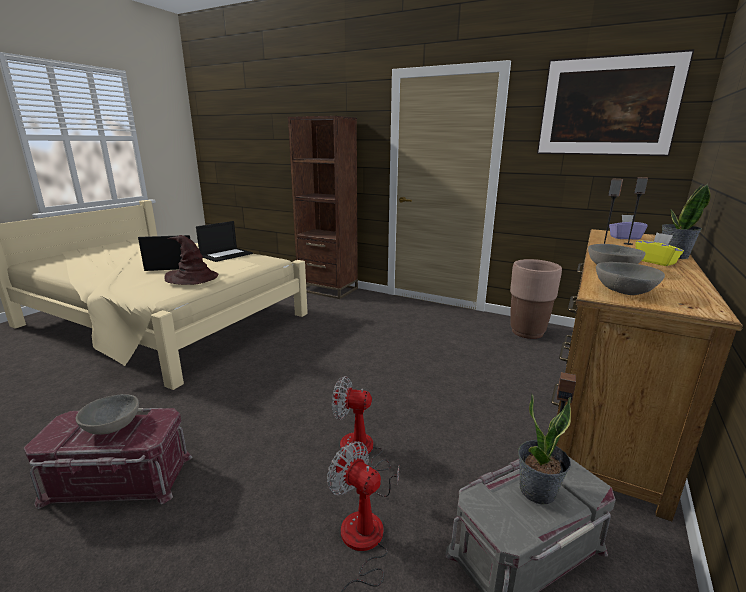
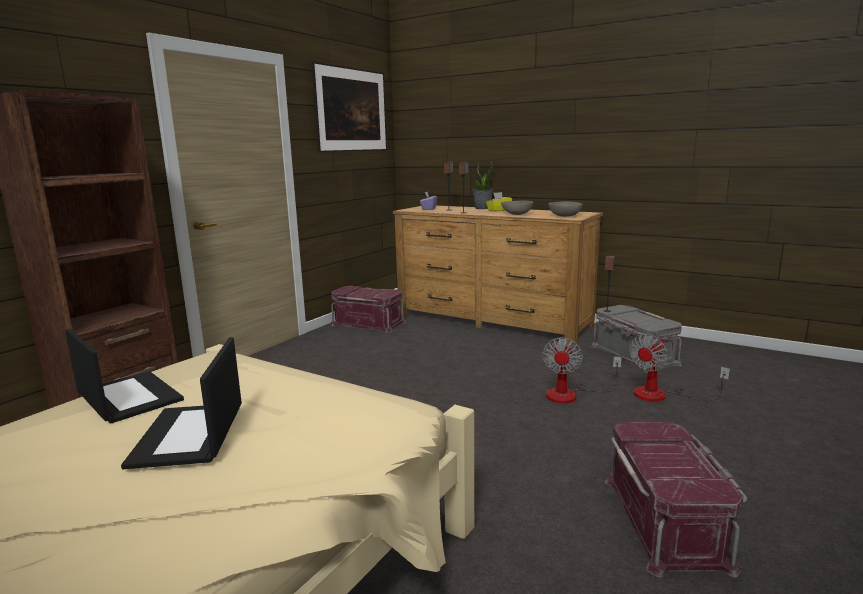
camera: 85 degrees left, 5 degrees down
grey bowl [76,394,139,435] -> none
brown hat [165,235,219,285] -> none
brown planter [510,259,562,339] -> red storage box [330,286,406,333]
potted plant [518,394,571,505] -> none

